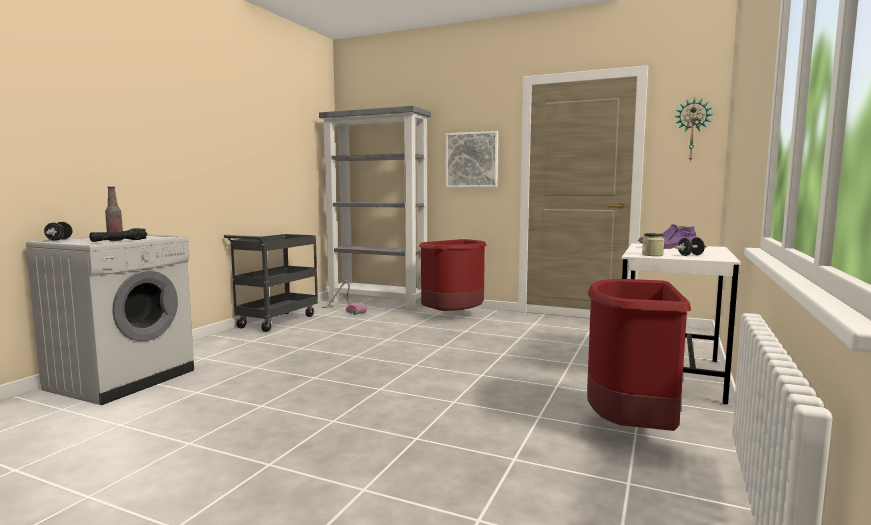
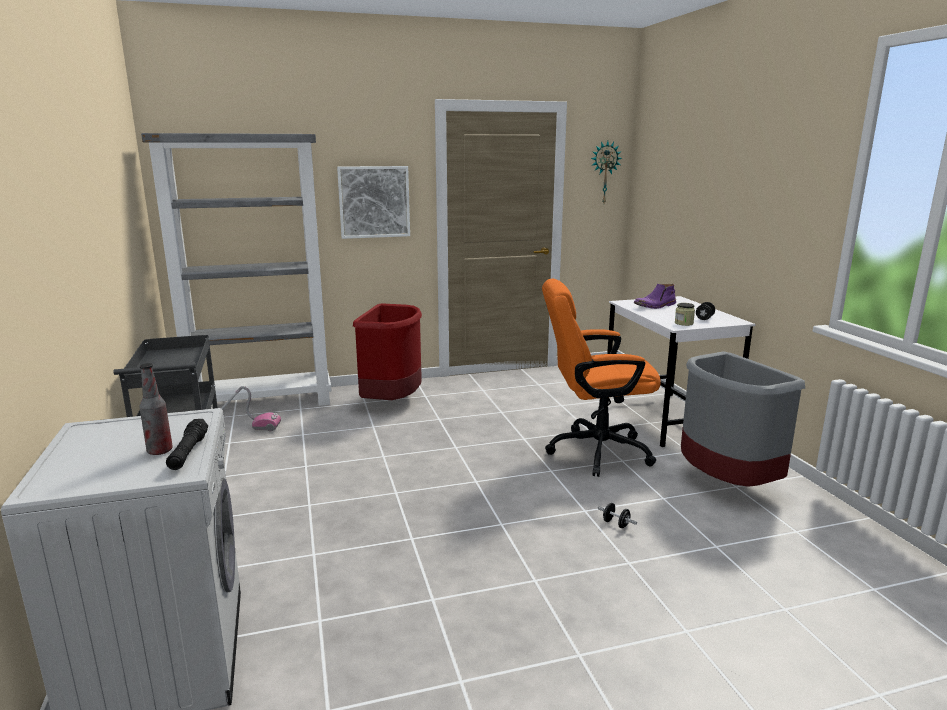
camera: 40 degrees left, 10 degrees up
black dumbbell [44,222,72,241] -> black dumbbell moved to [598,503,637,528]
red trash can [587,279,691,431] -> grey trash can [681,352,805,487]
none -> orange office chair [542,279,661,477]

